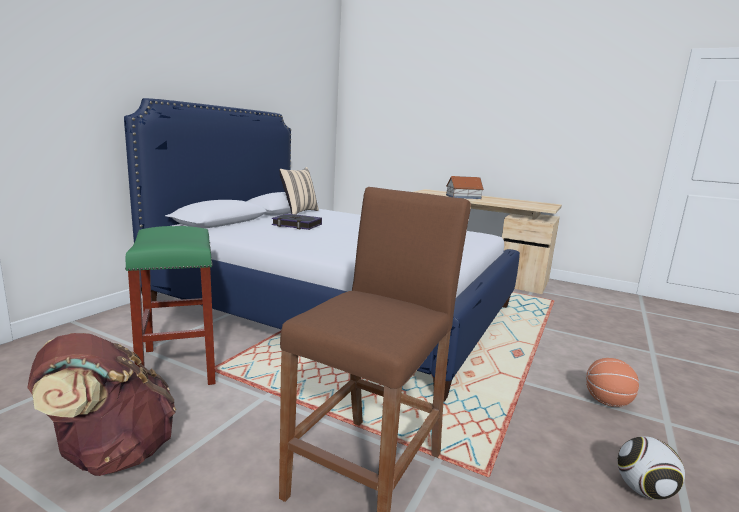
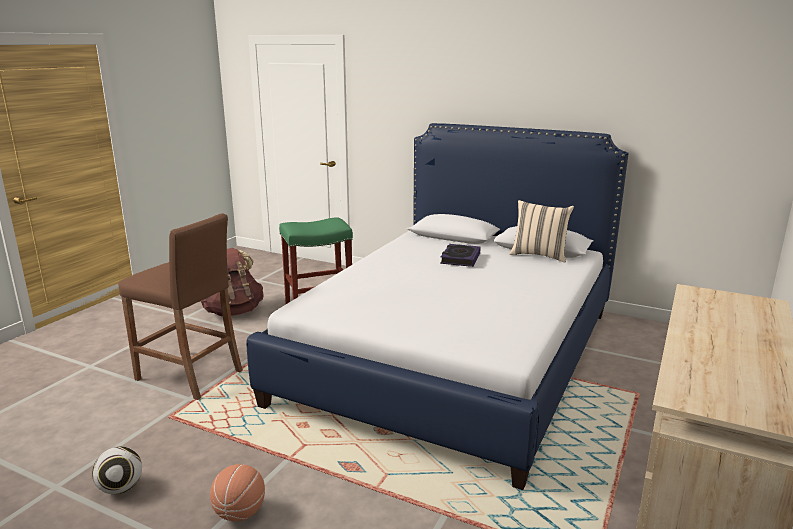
camera: 90 degrees right, 5 degrees up
toy house [446,176,484,199] -> none

